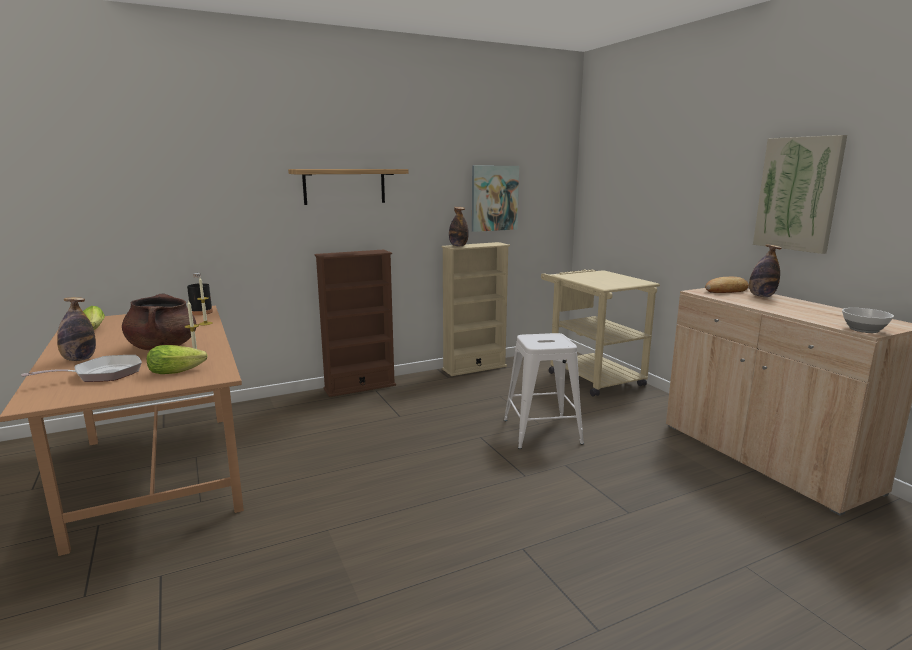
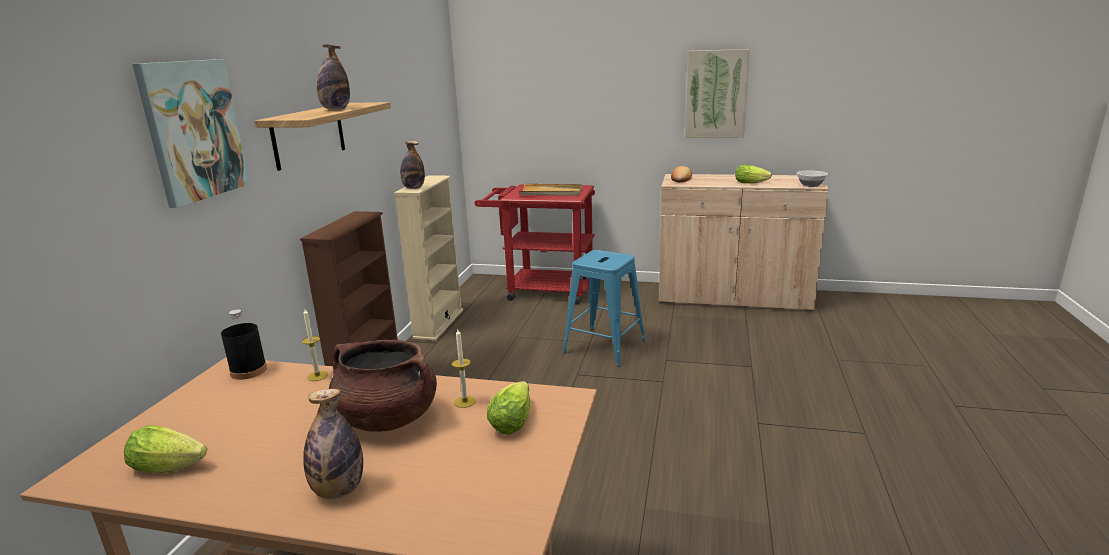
camera: 50 degrees left, 5 degrees up
frying pan [21,355,142,382] -> none
picture [472,166,519,232] -> picture moved to [132,59,250,208]
white stool [504,333,584,449] -> blue stool [562,250,646,367]
beige cart [541,270,660,396] -> red cart [475,184,595,305]
bottle [749,244,782,297] -> bottle moved to [317,44,350,110]
none -> beige tray [519,184,582,196]
none -> lettuce [735,165,772,184]

